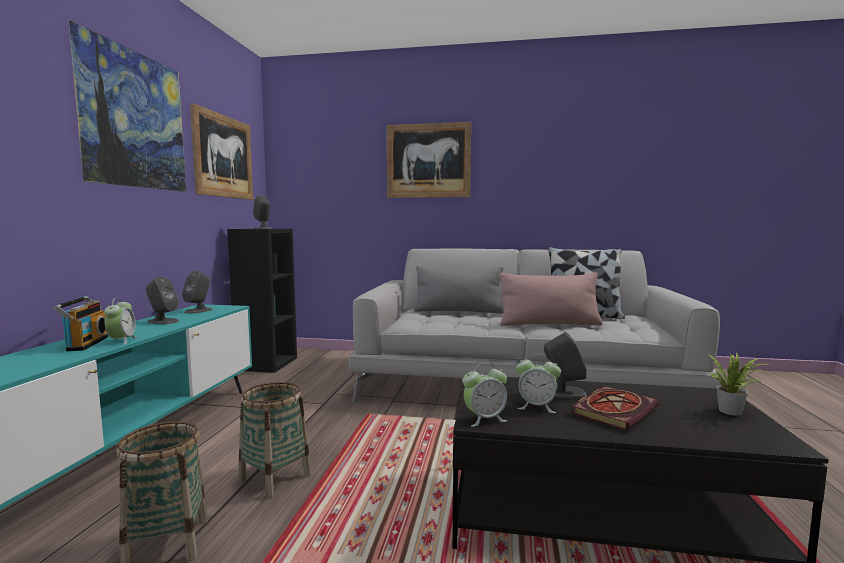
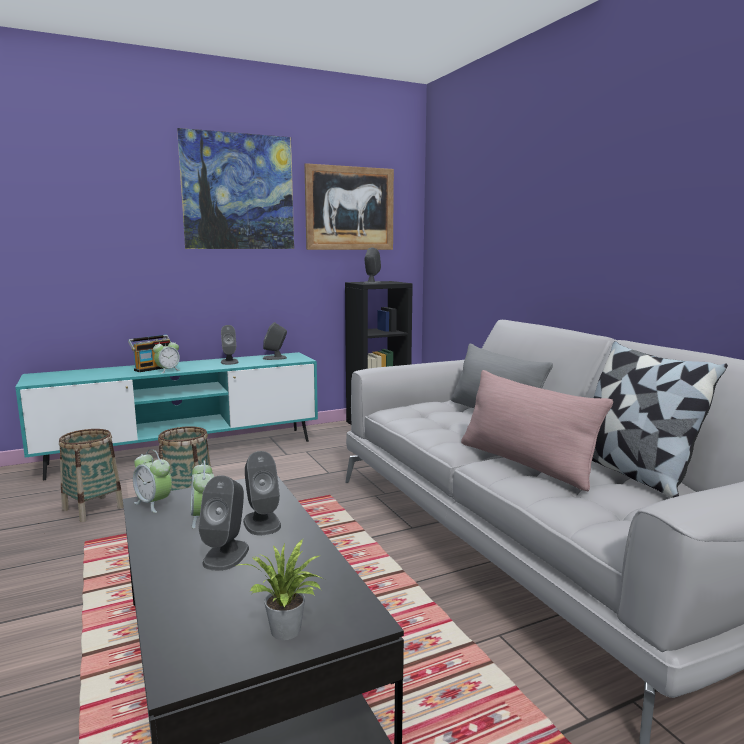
camera: 55 degrees right, 5 degrees up
picture [387,122,471,198] -> none
book [571,386,659,431] -> grey speaker [198,475,249,571]

